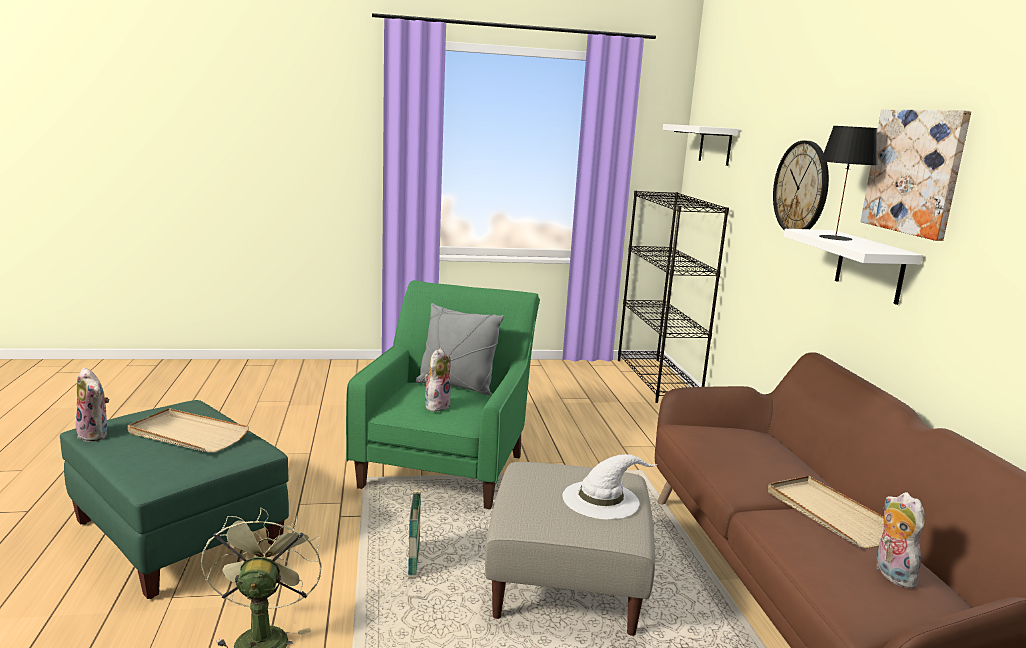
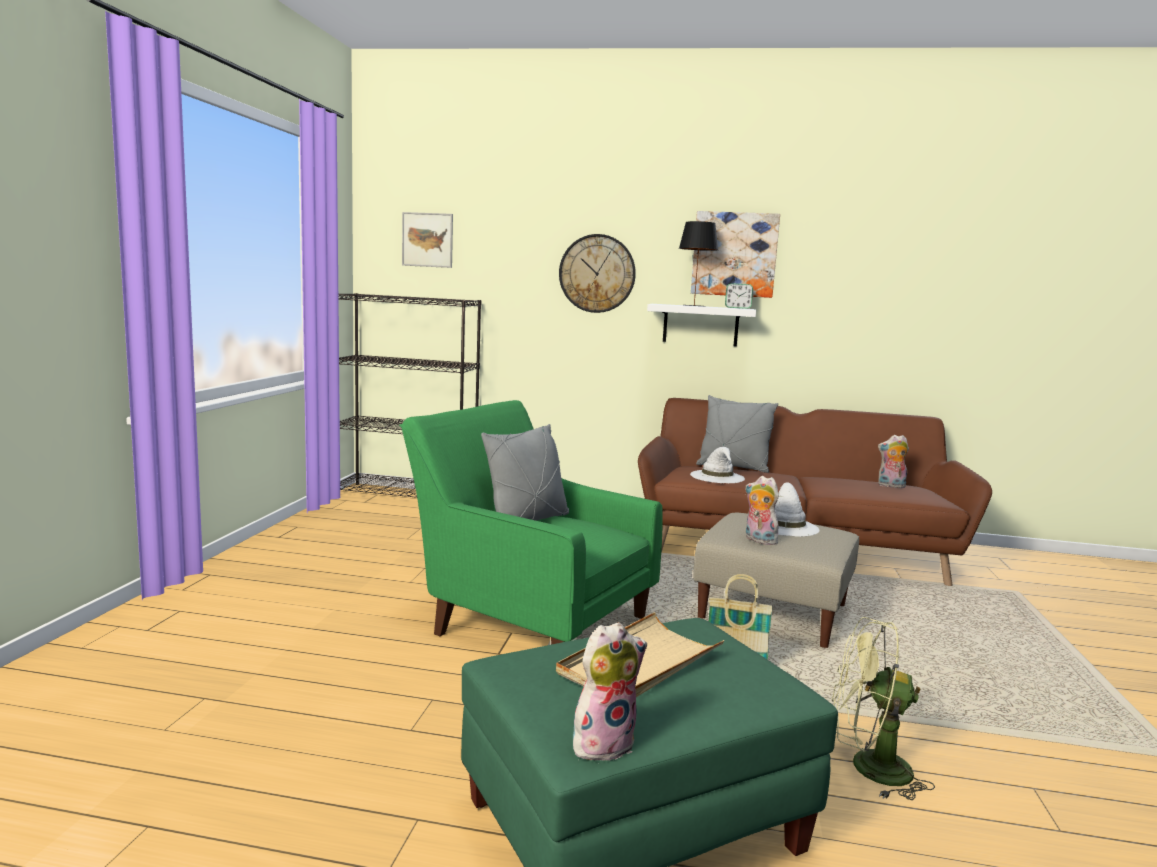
camera: 70 degrees left, 5 degrees down
plush toy [425,348,451,412] -> plush toy moved to [745,476,779,545]
white shelf [663,124,739,166] -> picture [402,212,453,268]
beige tray [768,476,884,549] -> none
none -> white hat [690,447,745,483]
none -> grey pillow [696,395,778,473]
none -> alarm clock [725,283,753,309]

